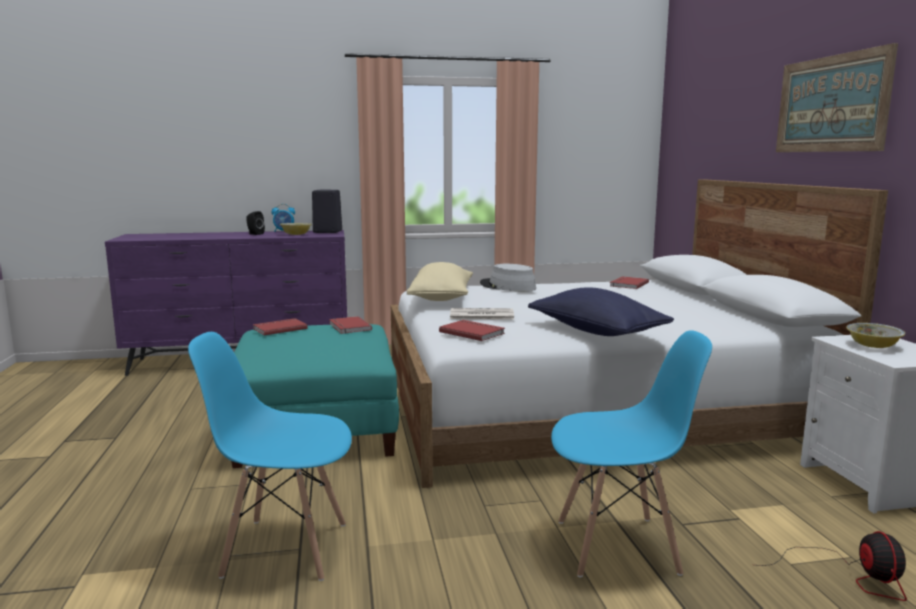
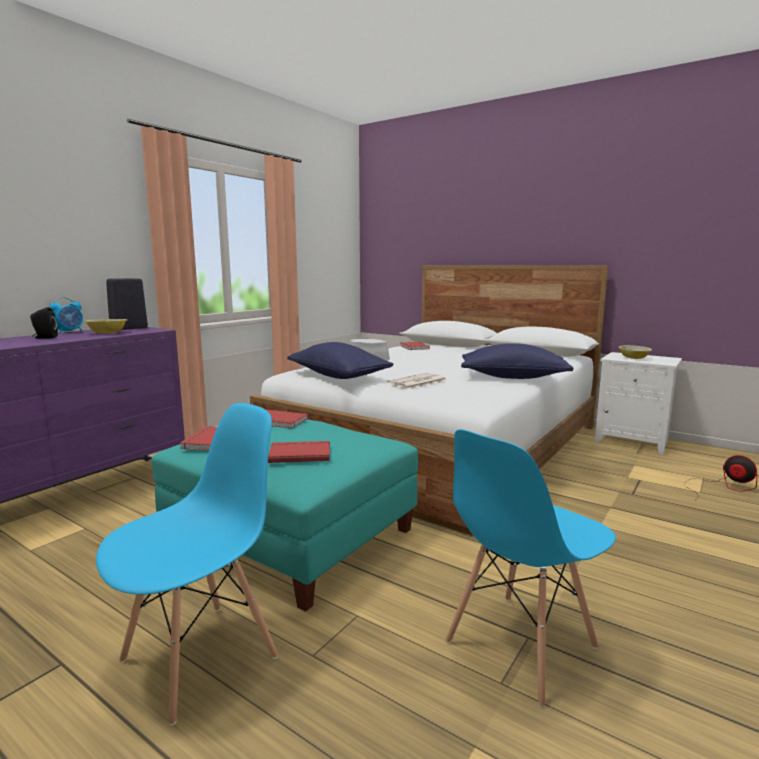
camera: 45 degrees left, 0 degrees up
beige pillow [407,262,473,301] -> blue pillow [287,342,393,379]
red book [439,320,505,341] -> red book moved to [268,441,330,463]
blue chair [551,330,712,578] -> blue chair moved to [96,403,278,726]
picture [776,43,898,152] -> none

